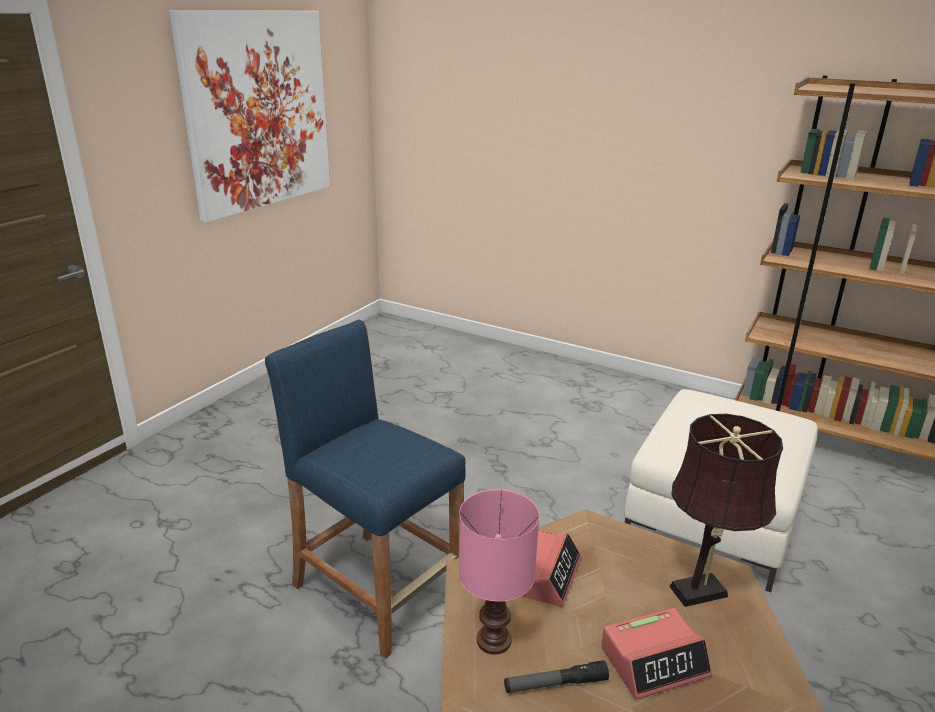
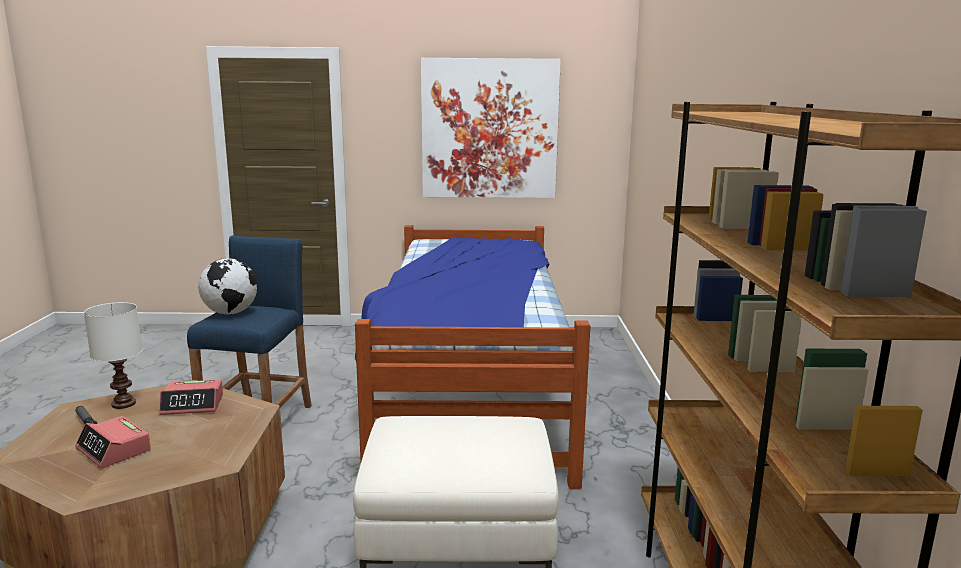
camera: 60 degrees right, 10 degrees down
pink table lamp [459,489,539,655] -> white table lamp [84,302,142,409]
brown table lamp [669,414,783,607] -> none
none -> globe [198,258,258,315]
none -> bed [355,225,590,489]

